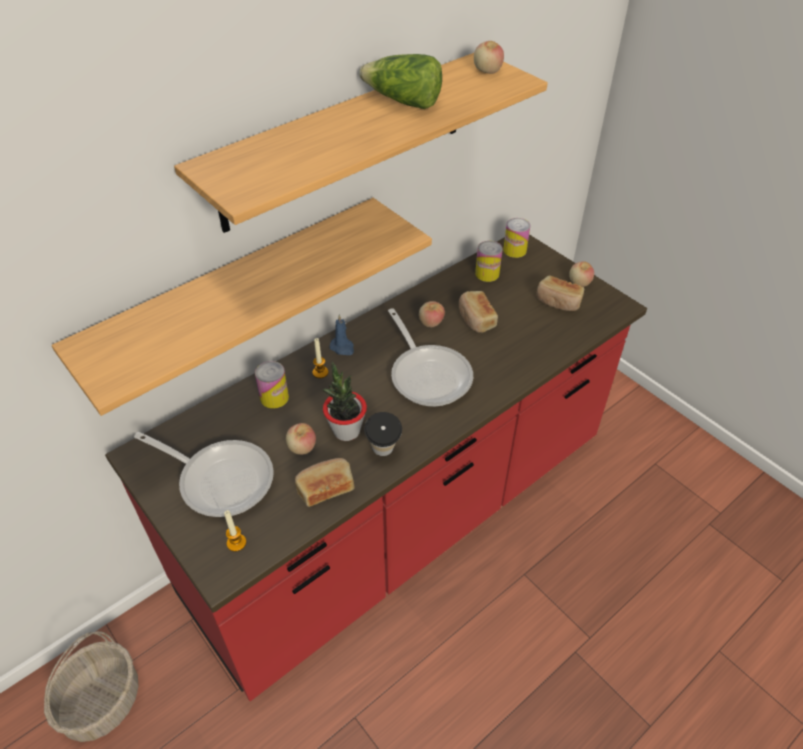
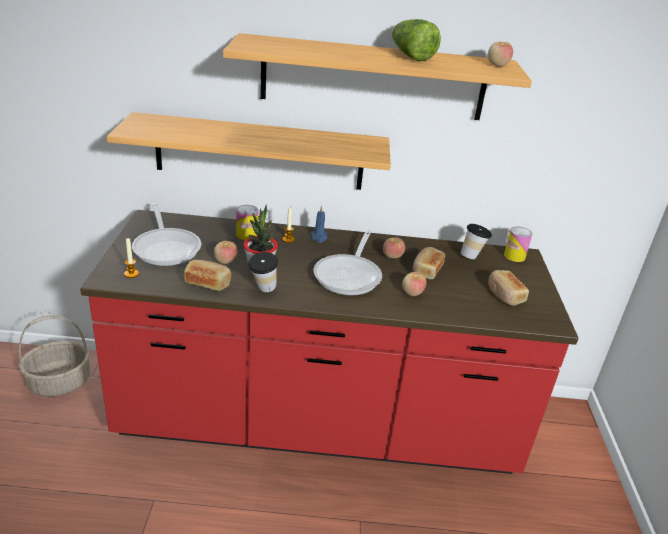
camera: 40 degrees right, 15 degrees down
can [475,241,503,282] -> cup [461,224,492,259]
apple [569,261,594,287] -> apple moved to [402,272,427,296]

